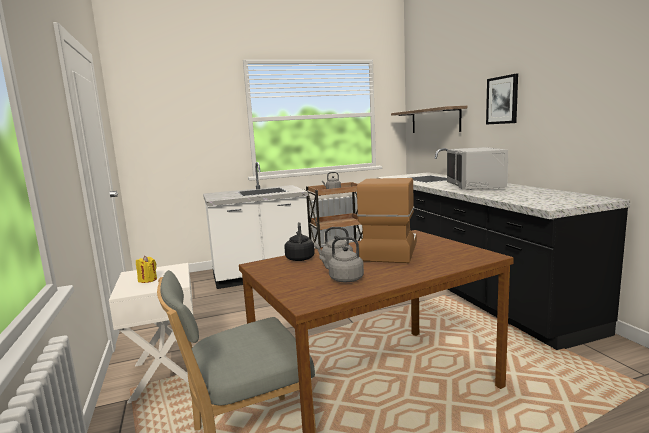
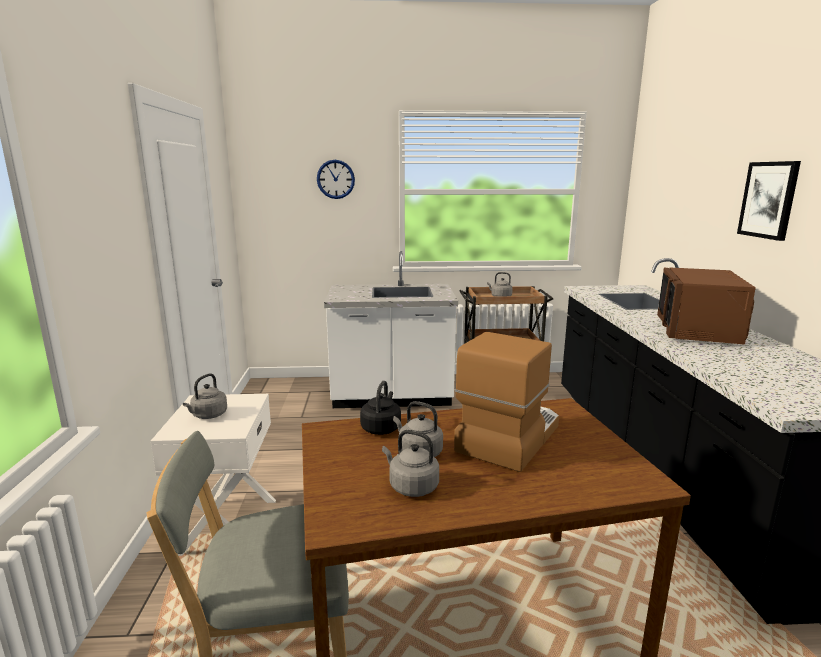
camera: 15 degrees right, 5 degrees up
yellow candle [136,256,157,283] -> grey kettle [183,373,227,419]
shelf [391,106,467,133] -> none
grey microwave [447,147,508,190] -> brown microwave [657,268,756,345]
none -> wall clock [317,160,355,199]

